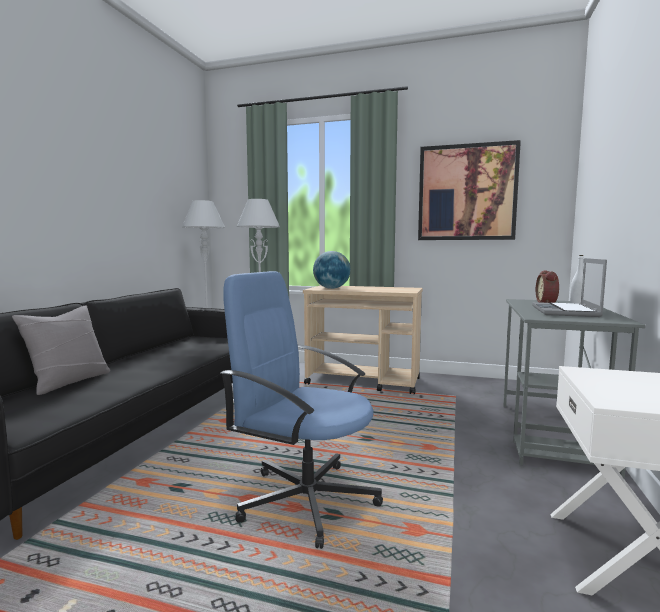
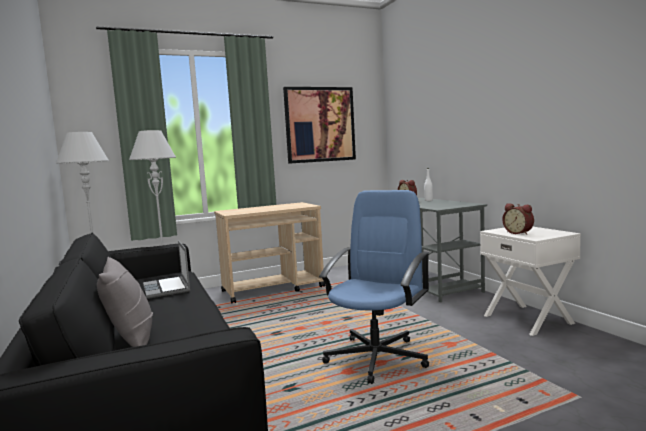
camera: 40 degrees left, 0 degrees up
blue office chair [220,271,383,549] -> blue office chair turned 135 degrees clockwise [319,190,430,384]
globe [313,251,351,289] -> none
laptop [532,258,607,317] -> laptop moved to [143,240,190,299]
none -> alarm clock [503,203,534,235]

